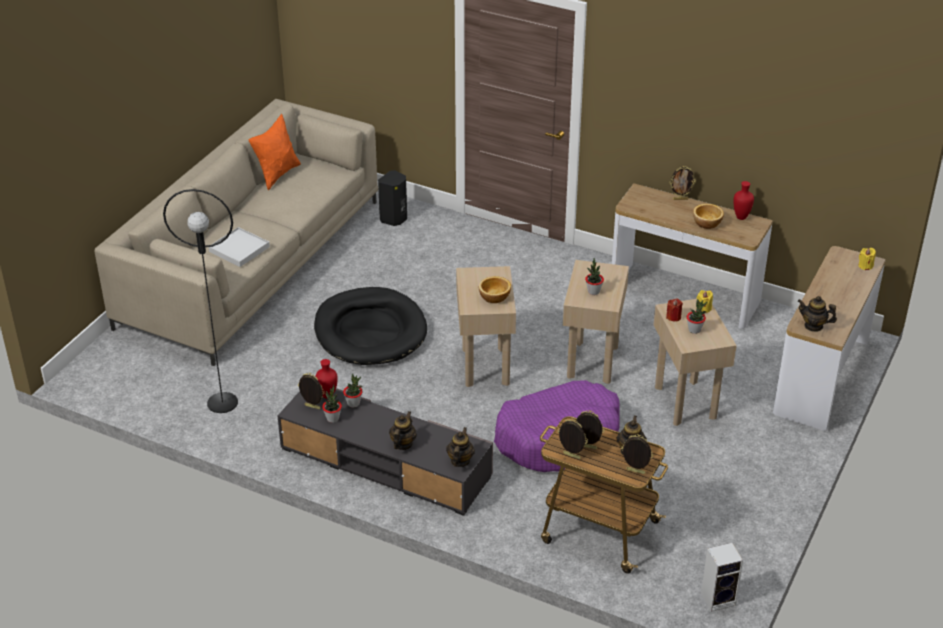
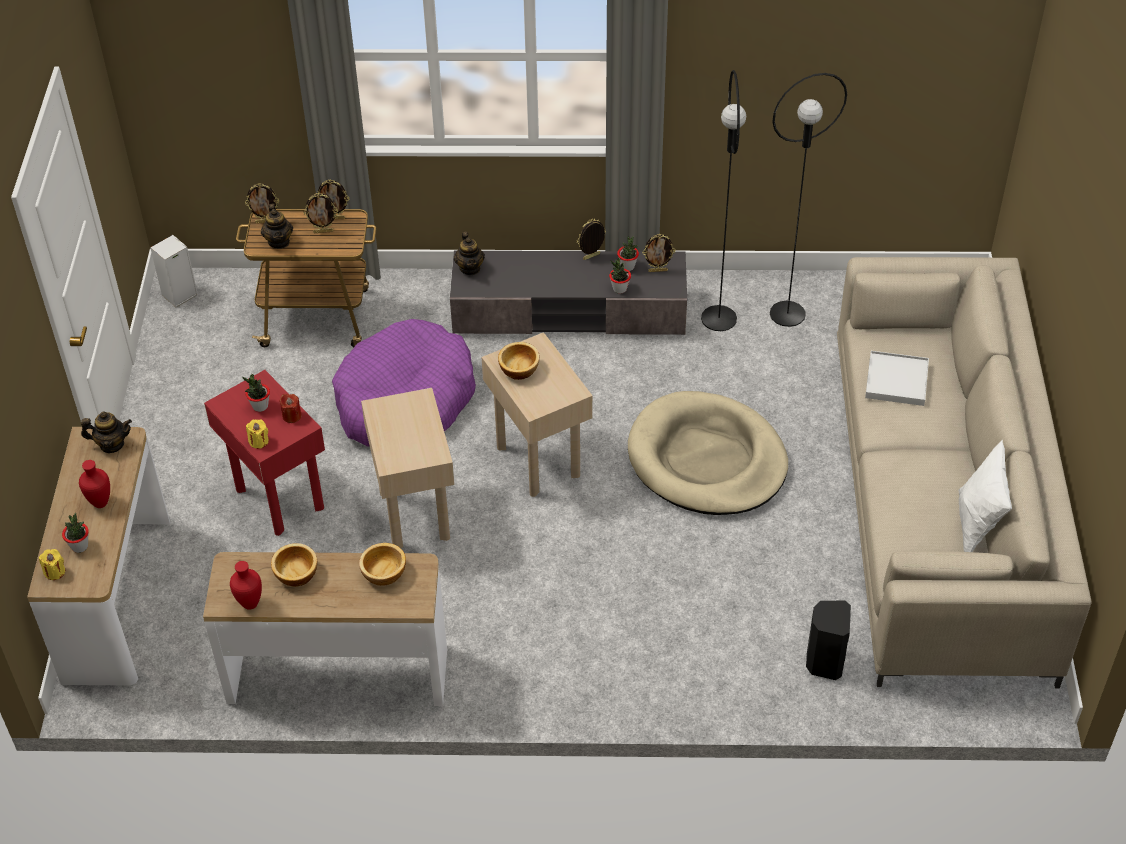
camera: 155 degrees right, 10 degrees up
orange pillow [248,114,301,190] -> white pillow [959,440,1012,552]
black dog bed [314,287,427,365] -> beige dog bed [628,391,788,515]
red vase [316,359,338,399] -> red vase moved to [79,460,110,508]
teapot [389,411,417,450] -> none
potted plant [585,258,604,295] -> potted plant moved to [62,513,89,553]
beige side table [654,299,737,426] -> red side table [204,370,325,536]
picture frame [670,166,696,200] -> picture frame moved to [577,219,606,260]
none -> bowl [359,543,406,586]
none -> black floor lamp [701,70,746,331]

